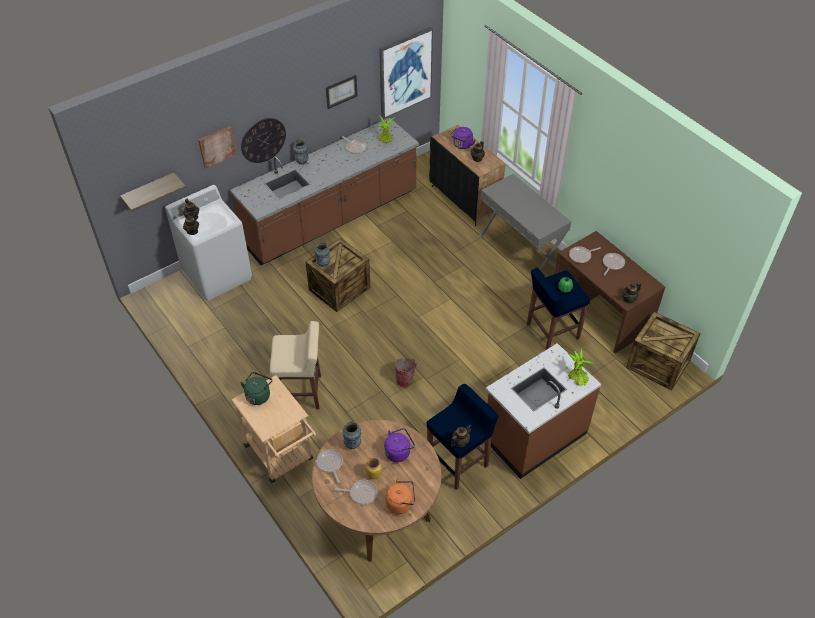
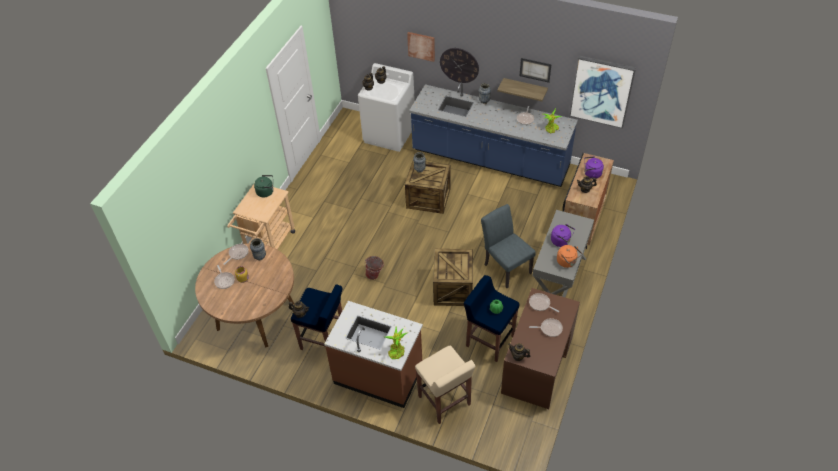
camera: 60 degrees right, 0 degrees up
shelf [120,172,186,211] -> shelf moved to [497,78,548,101]
brown counter [230,118,419,266] -> blue counter [409,82,578,187]
beige stool [270,321,321,409] -> beige stool moved to [415,346,476,424]
purple kettle [384,428,415,462] -> purple kettle moved to [551,224,575,247]
orange kettle [386,479,415,514] -> orange kettle moved to [557,245,582,268]
crate [626,312,701,391] -> crate moved to [433,249,473,306]
none -> grey chair [481,204,536,288]

